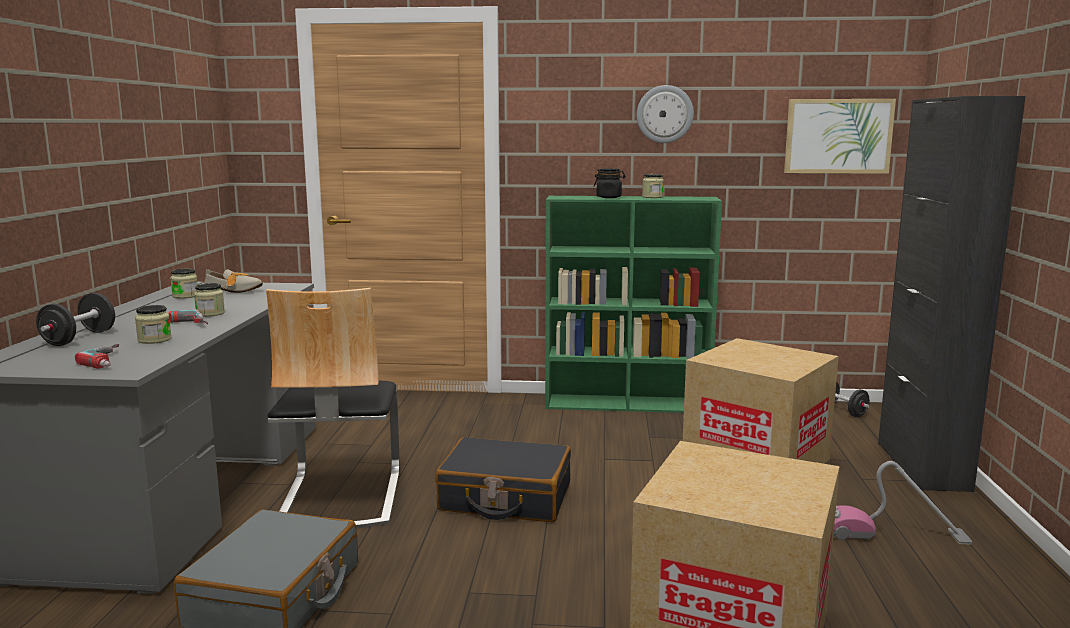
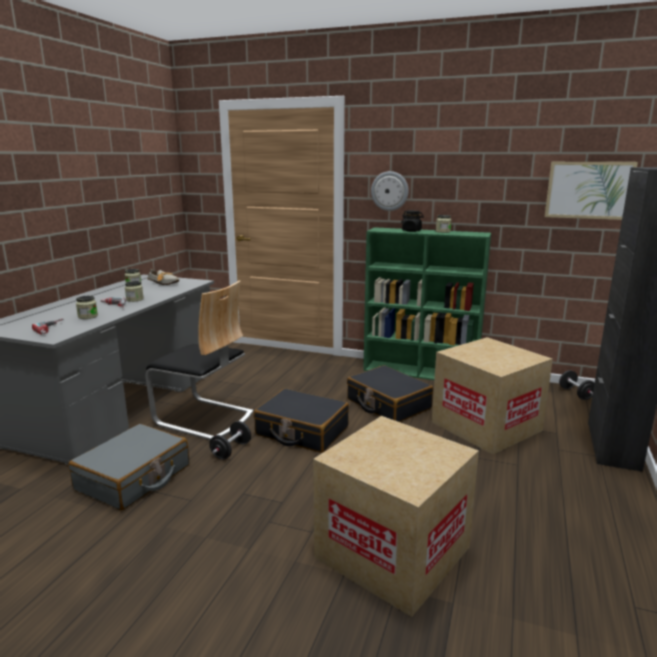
camera: 15 degrees right, 5 degrees up
black dumbbell [36,293,115,346] -> black dumbbell moved to [209,421,251,460]
chair [266,288,400,528] -> chair turned 75 degrees counterclockwise [146,280,254,440]
wall clock [637,85,694,143] -> wall clock moved to [371,171,409,211]
vacuum cleaner [833,461,972,544] -> none
none -> black suitcase [347,365,433,422]

